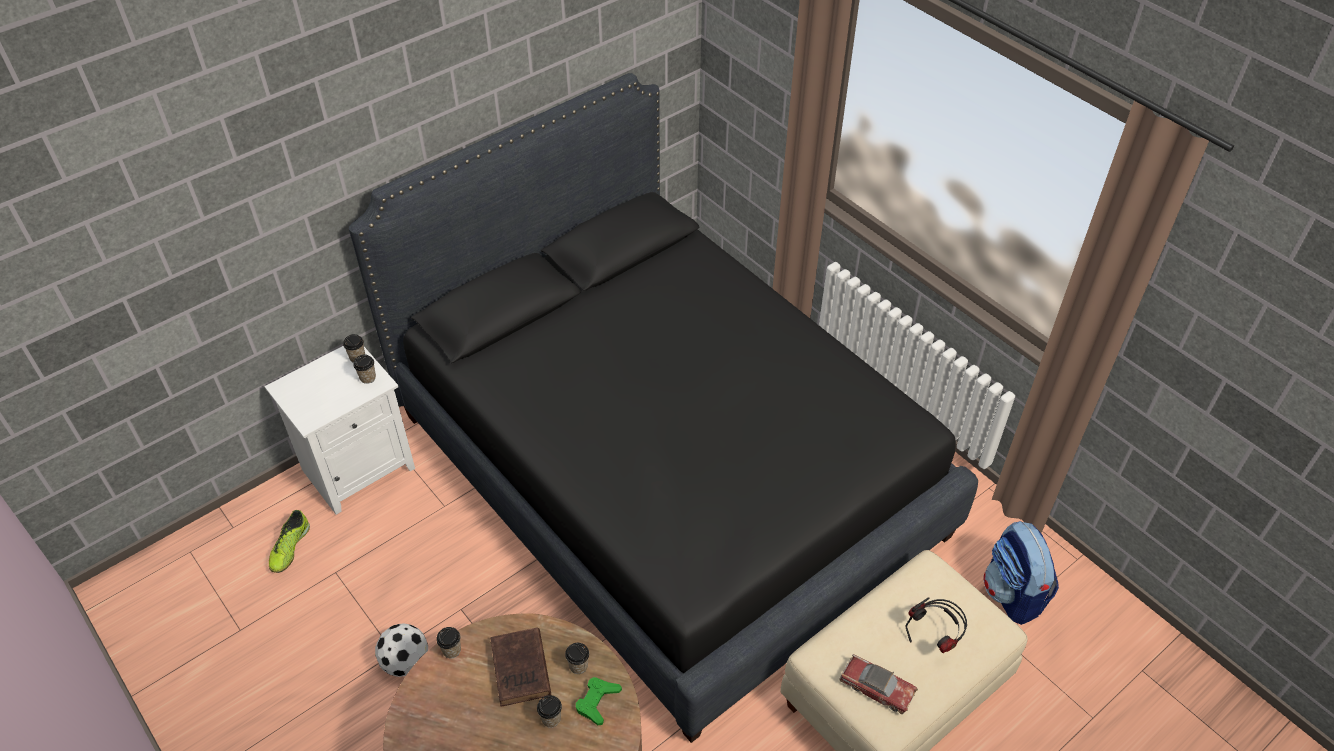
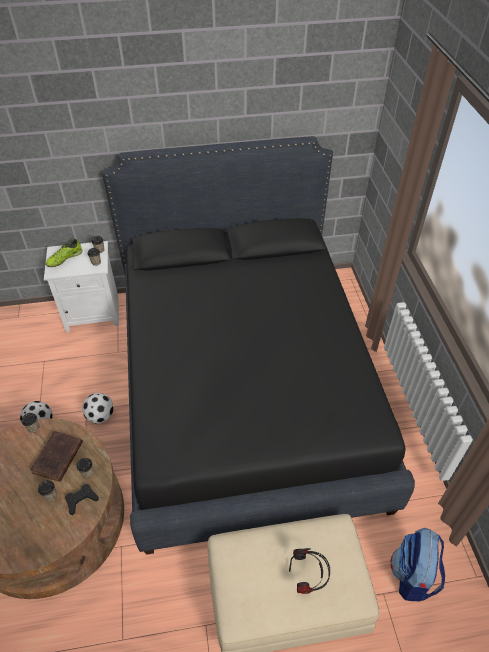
camera: 30 degrees right, 0 degrees up
shoe [269,510,310,573] -> shoe moved to [46,239,82,267]
green game controller [576,677,622,725] -> black game controller [65,484,99,515]
toy car [839,654,918,715] -> none
none -> football [82,393,114,424]

